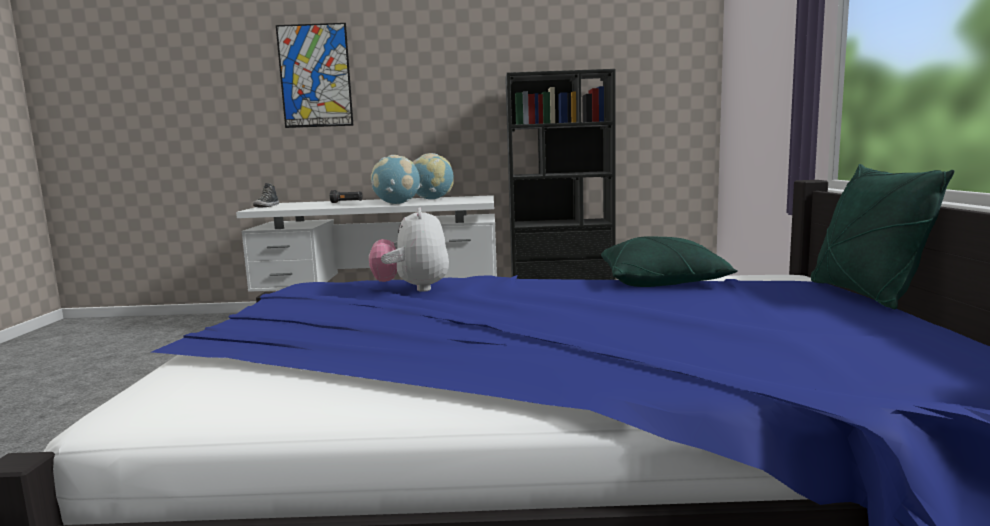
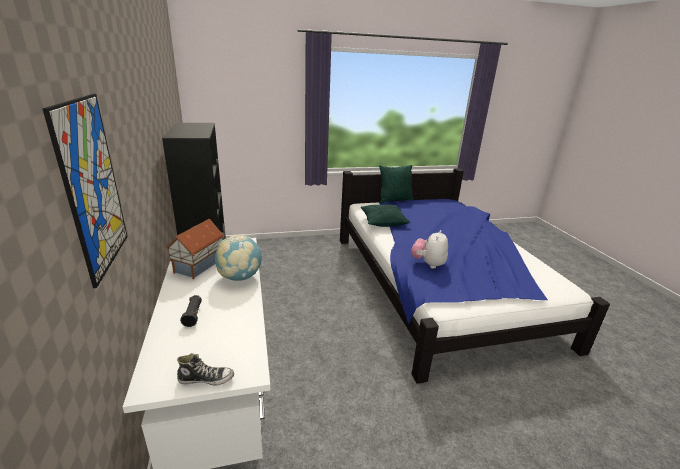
camera: 105 degrees left, 15 degrees up
plush toy [369,207,449,292] -> plush toy turned 135 degrees clockwise [411,230,448,269]
globe [413,153,454,199] -> toy house [165,219,224,279]

